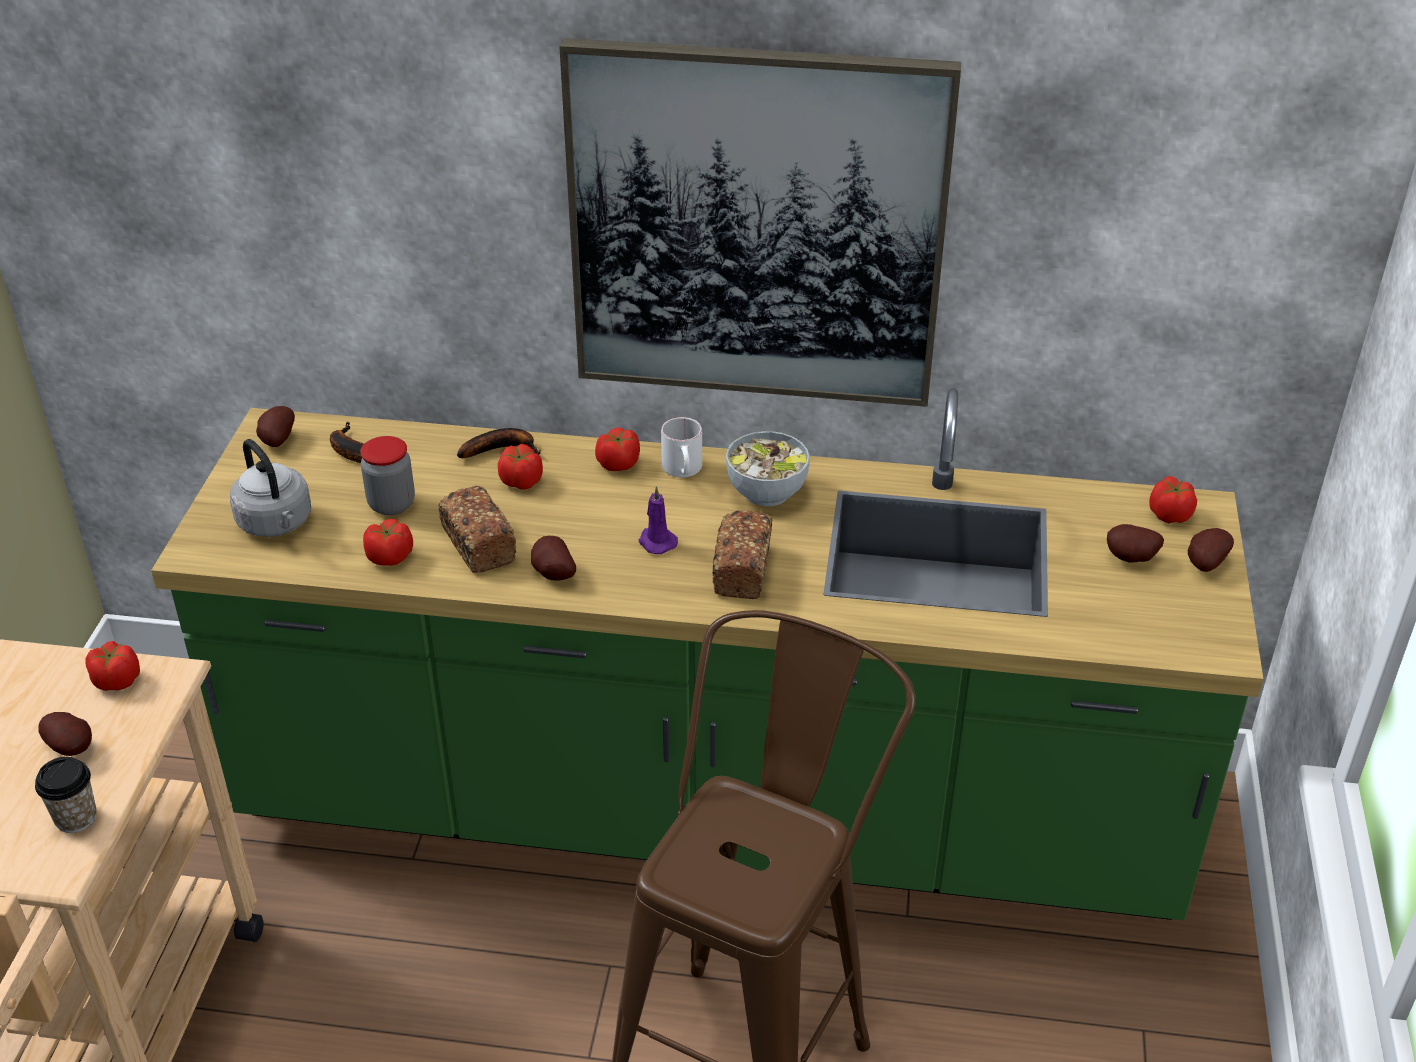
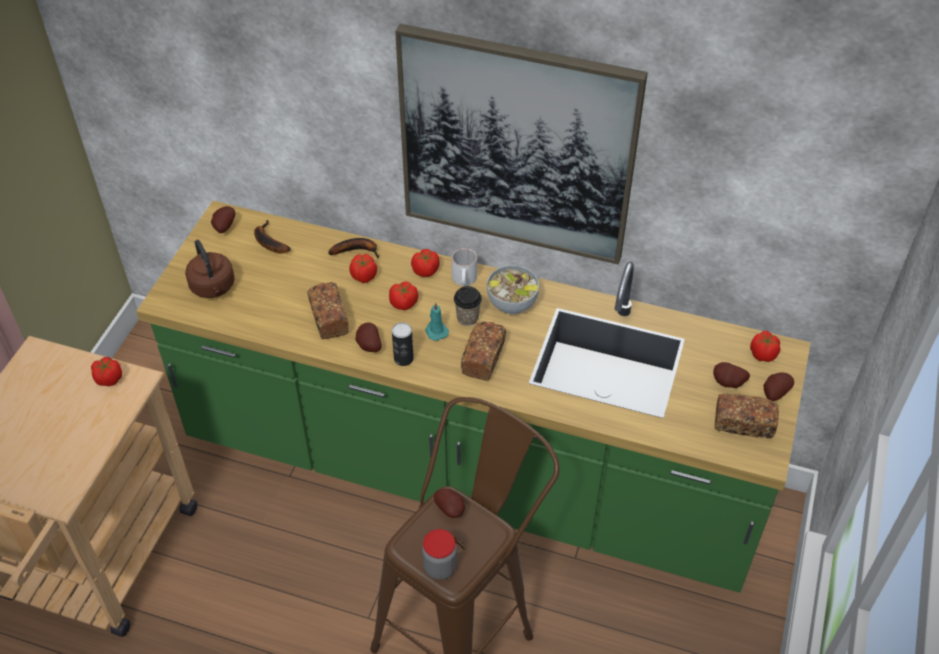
camera: 10 degrees right, 10 degrees up
cup [35,757,97,833] -> cup moved to [454,286,482,326]
potato [38,712,92,756] -> potato moved to [434,489,465,518]
grey kettle [230,439,311,537] -> brown kettle [185,239,235,298]
jar [360,436,415,515] -> jar moved to [422,529,457,580]
tomato [363,519,413,566] -> tomato moved to [389,281,418,310]
purple candle [639,486,678,554] -> turquoise candle [425,302,449,341]
none -> can [392,322,414,366]
none -> bread [715,394,779,439]

